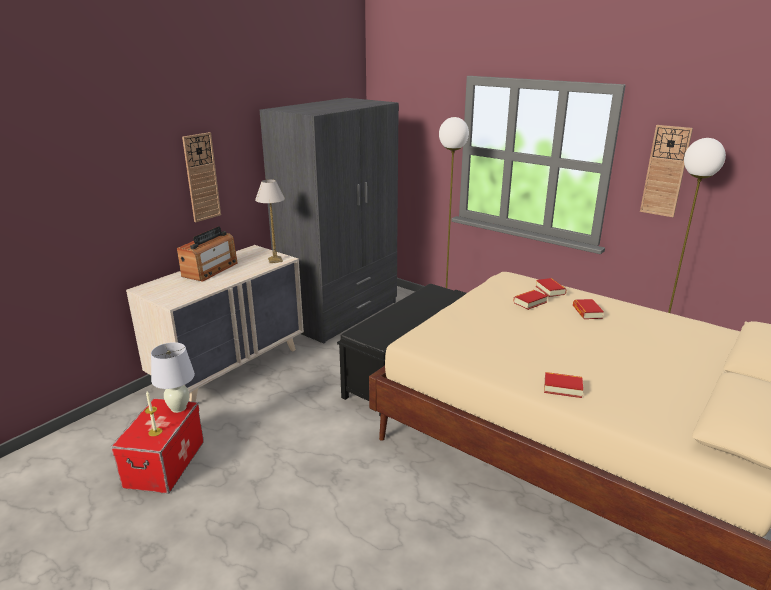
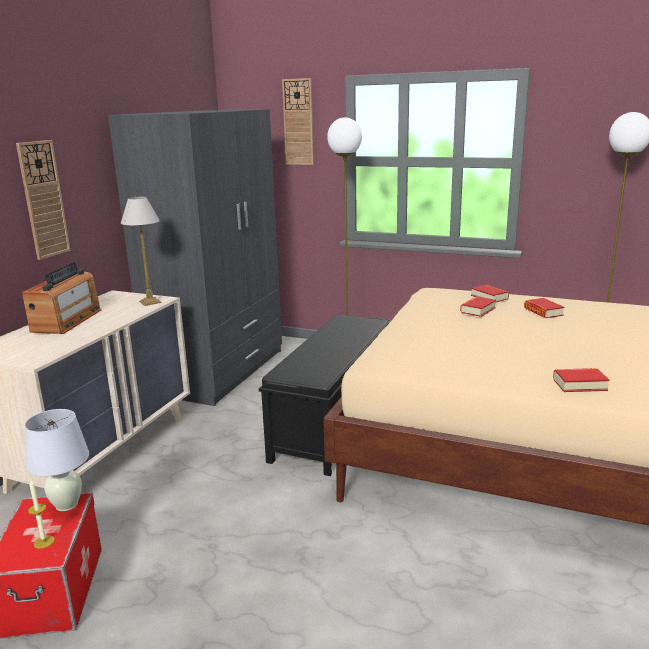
camera: 15 degrees left, 5 degrees down
wall clock [640,125,693,217] -> wall clock moved to [282,78,314,165]

